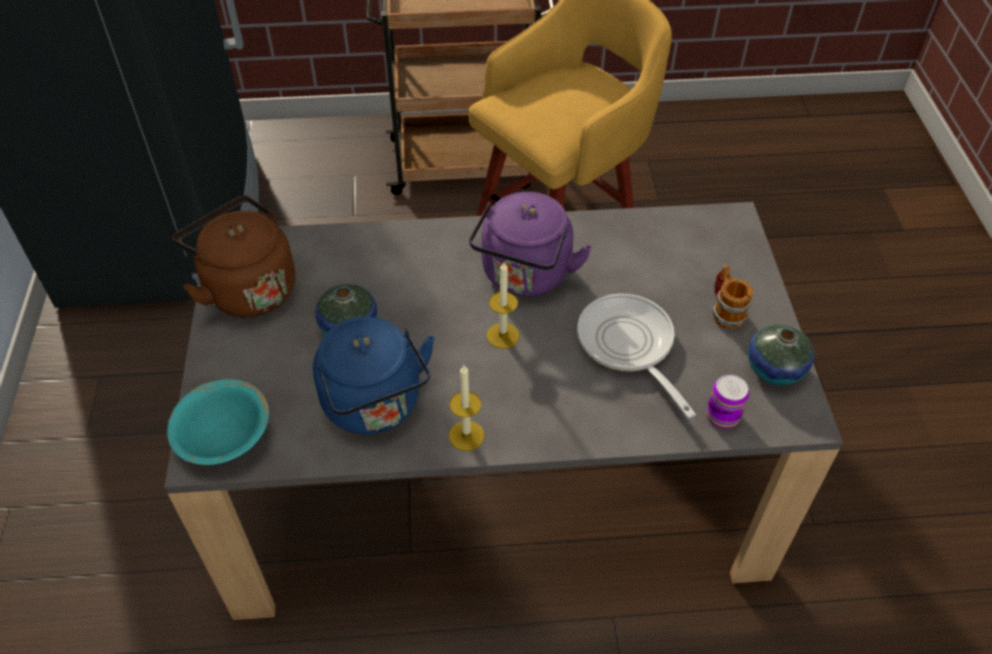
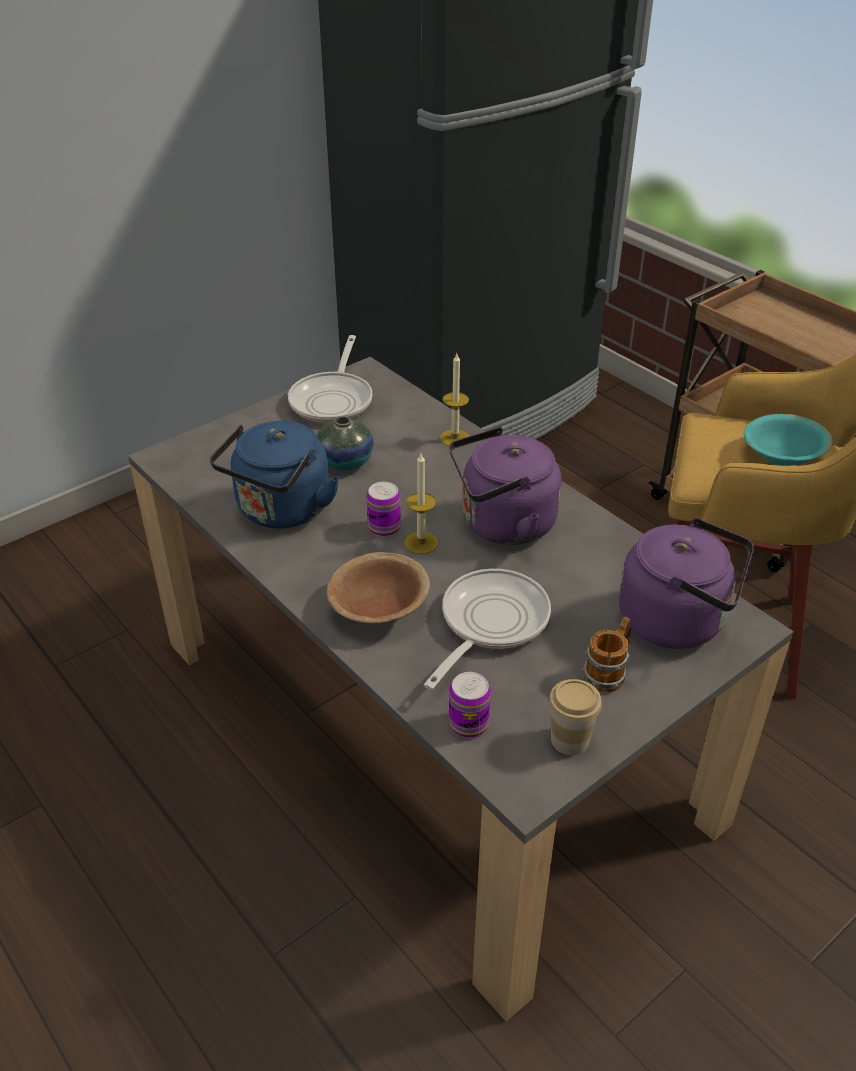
camera: 55 degrees right, 10 degrees down
turquoise bowl [167,379,269,465] -> turquoise bowl moved to [744,414,833,466]
brown kettle [172,195,295,317] -> frying pan [288,335,373,423]
candle [449,365,484,451] -> candle moved to [440,354,469,446]
vase [748,324,814,385] -> cup [549,679,602,755]
none -> brown bowl [327,552,430,624]
none -> can [366,482,401,537]
none -> purple kettle [619,518,754,649]

